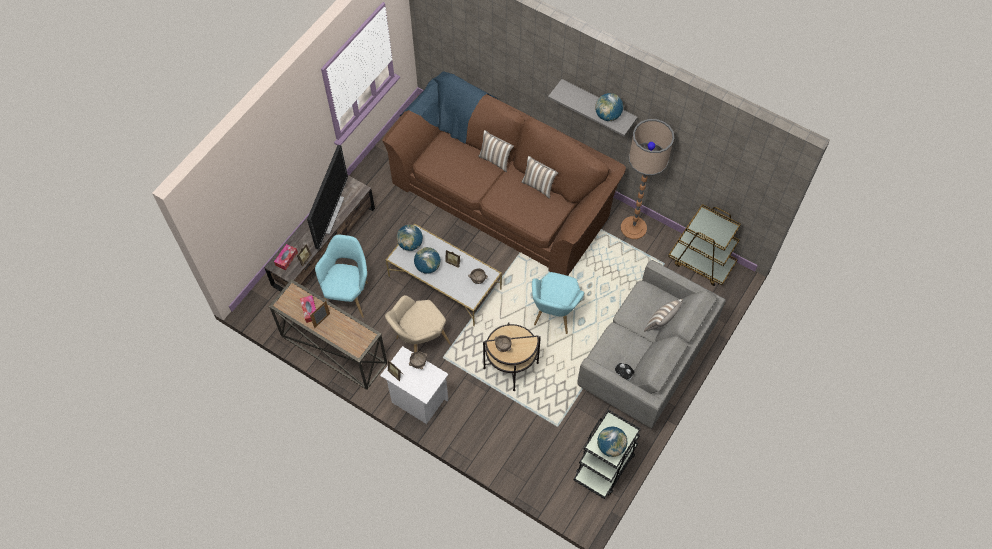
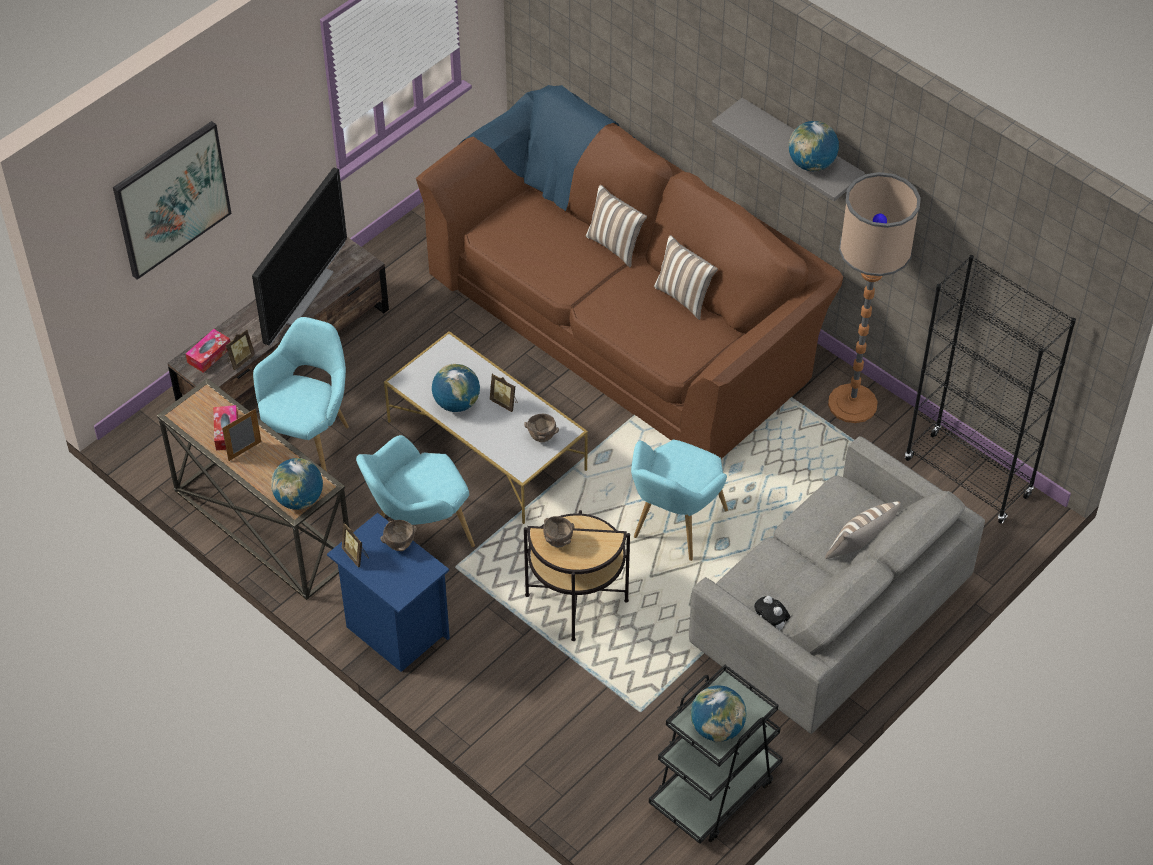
camera: 10 degrees right, 10 degrees down
white nightstand [380,346,448,424] -> blue nightstand [327,513,450,672]
beige armchair [385,295,451,353] -> turquoise armchair [356,435,475,547]
globe [397,225,423,251] -> globe moved to [271,458,323,510]
brown cart [668,204,741,286] -> black bookcase [905,255,1076,523]
none -> picture [113,121,231,280]

